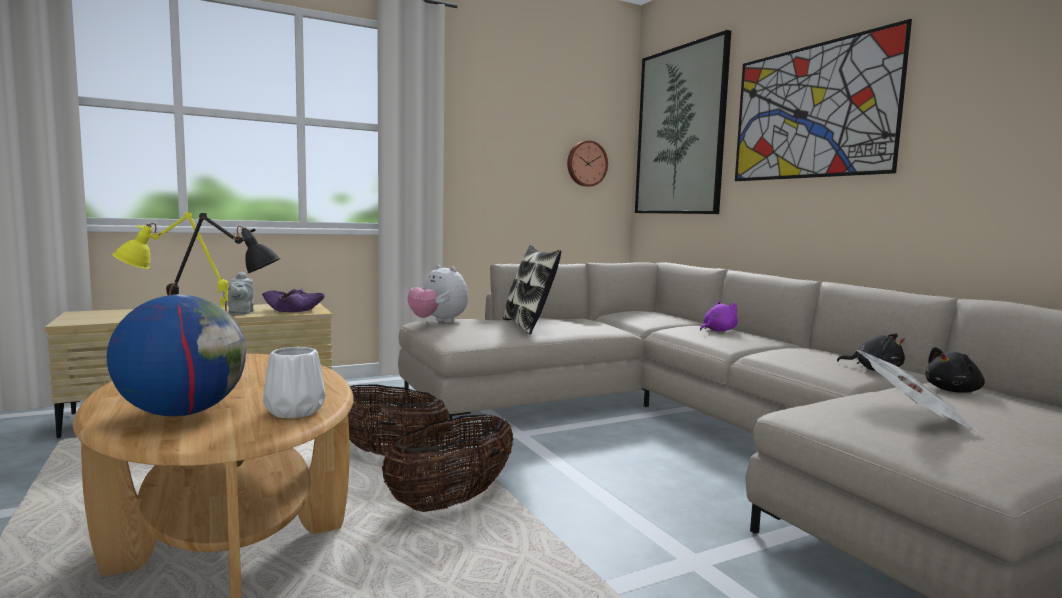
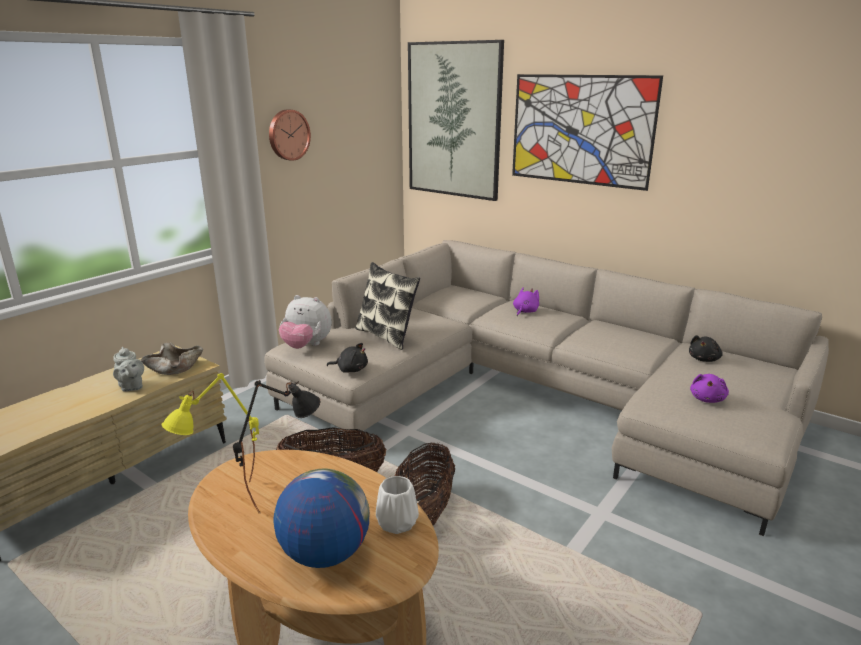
camera: 25 degrees left, 15 degrees up
purple bowl [262,288,325,312] -> beige bowl [141,342,203,375]
wall clock [567,140,608,187] -> wall clock moved to [269,109,311,161]
black plush toy [837,333,905,371] -> black plush toy moved to [327,343,368,373]
newspaper [857,350,979,432] -> purple plush toy [690,374,729,403]

